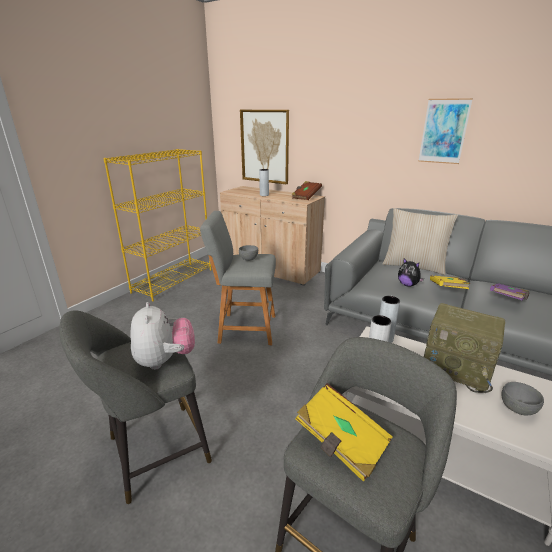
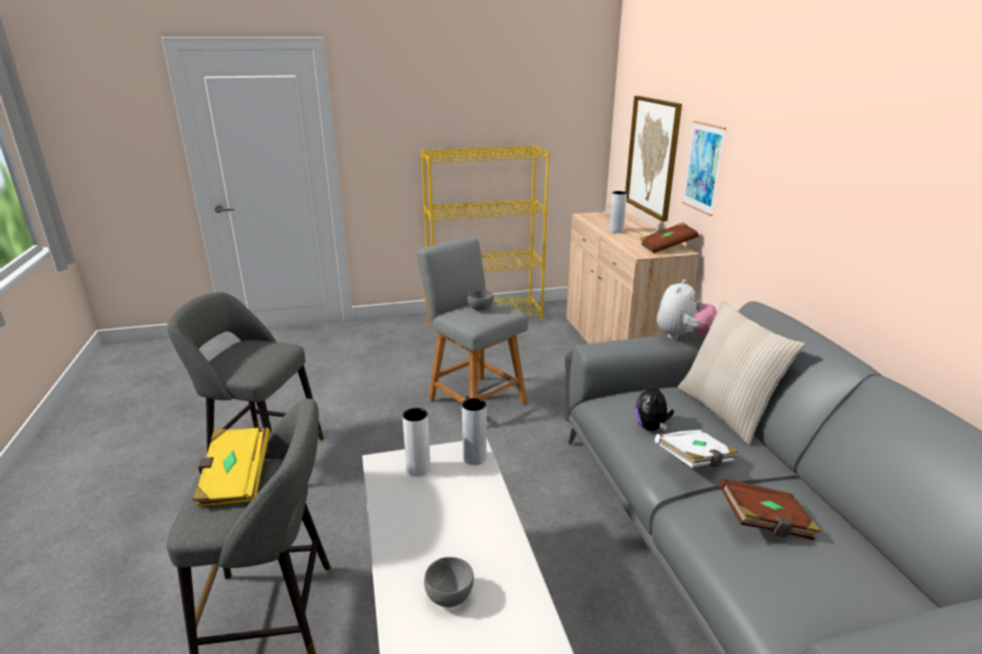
camera: 45 degrees right, 0 degrees up
plush toy [130,302,195,370] -> plush toy moved to [657,279,717,339]
picture [419,98,473,164] -> picture moved to [682,121,726,216]
radio [424,303,506,393] -> none
yellow book [430,275,470,289] -> white book [655,430,738,468]
purple book [490,283,529,300] -> brown book [719,479,821,540]

